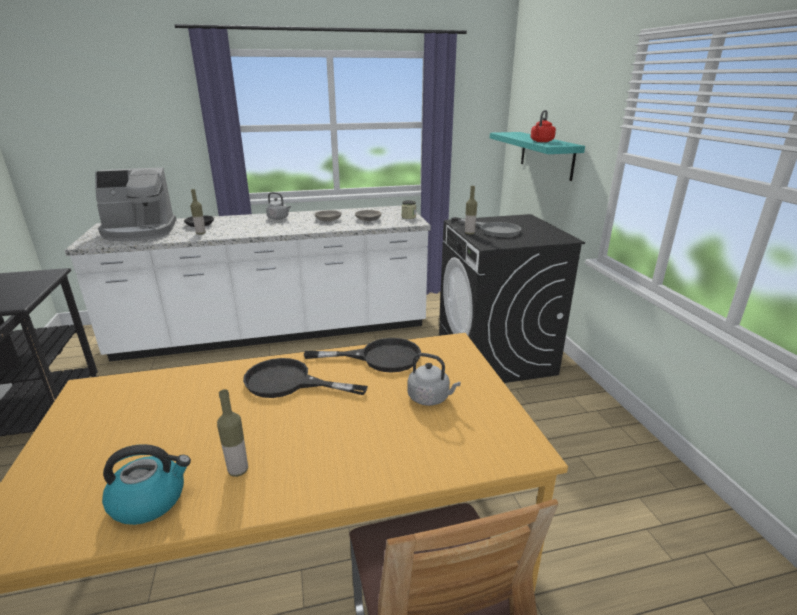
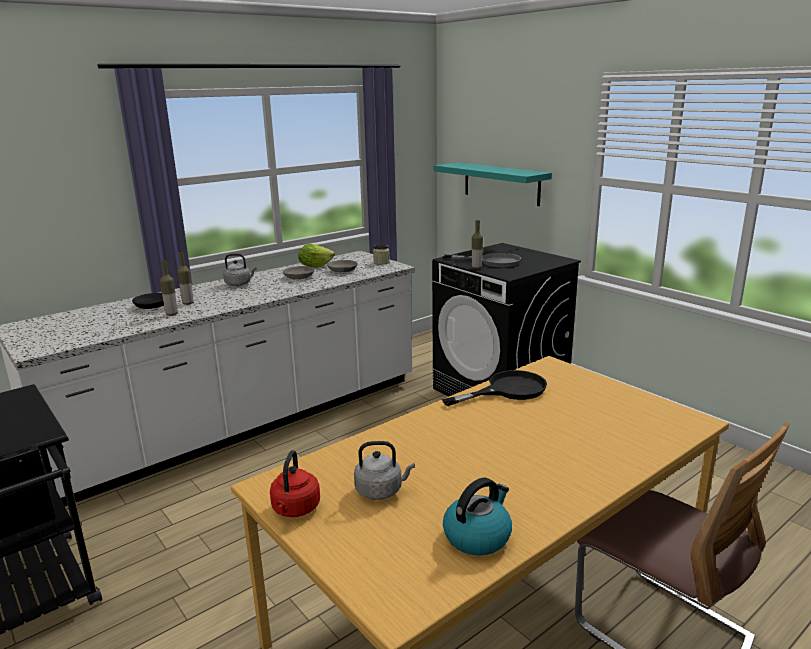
camera: 25 degrees left, 5 degrees down
coffee machine [95,167,176,241] -> none
bottle [217,389,248,477] -> bottle moved to [177,252,194,305]
black frying pan [243,358,368,398] -> none
grey kettle [407,353,461,406] -> grey kettle moved to [354,441,415,500]
red kettle [531,110,556,142] -> red kettle moved to [270,450,320,517]
none -> lettuce [298,244,334,268]

